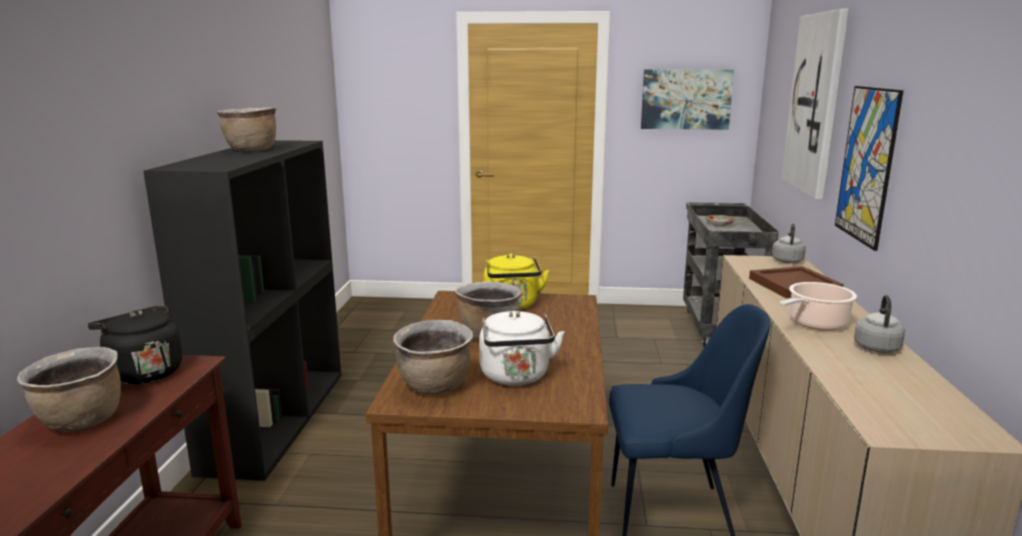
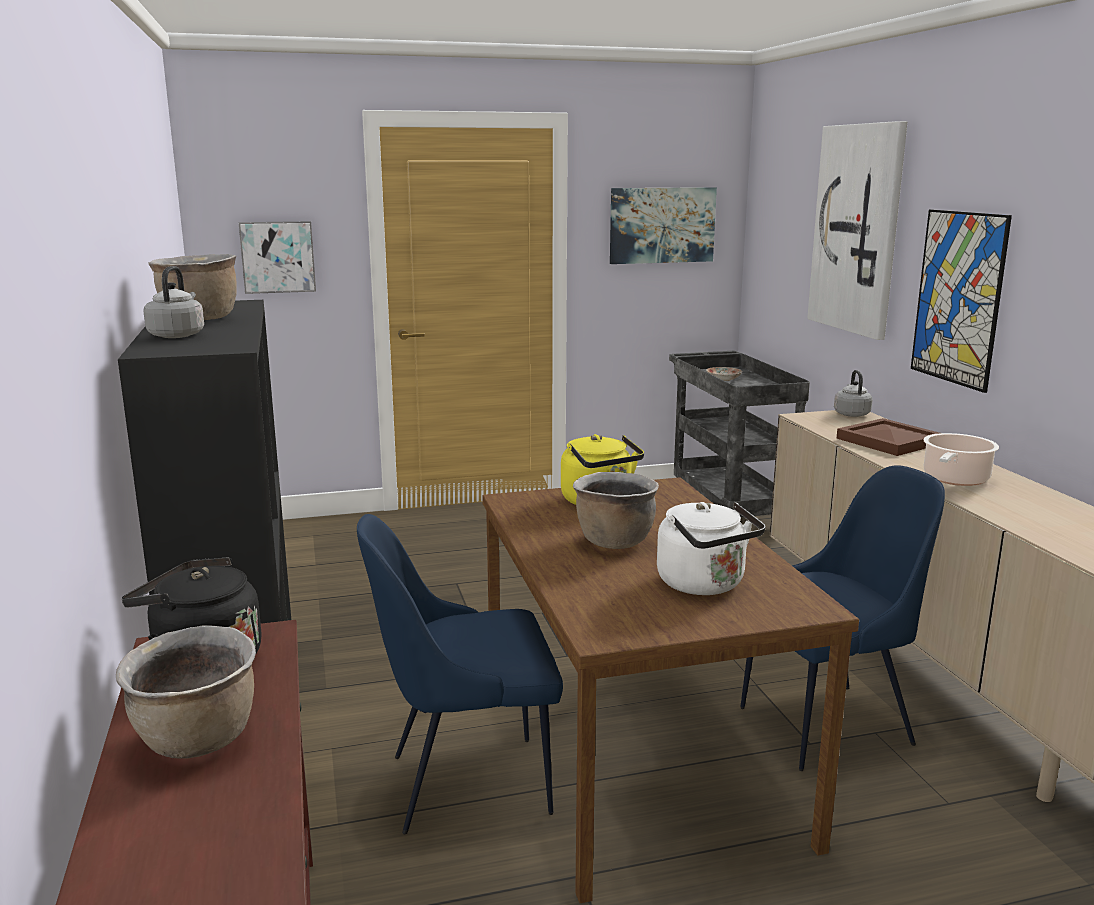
camera: 20 degrees left, 0 degrees up
brown cooking pot [393,320,473,395] -> none
grey kettle [854,295,905,353] -> grey kettle moved to [143,266,204,338]
none -> picture [239,221,316,294]
none -> blue chair [357,514,563,834]

